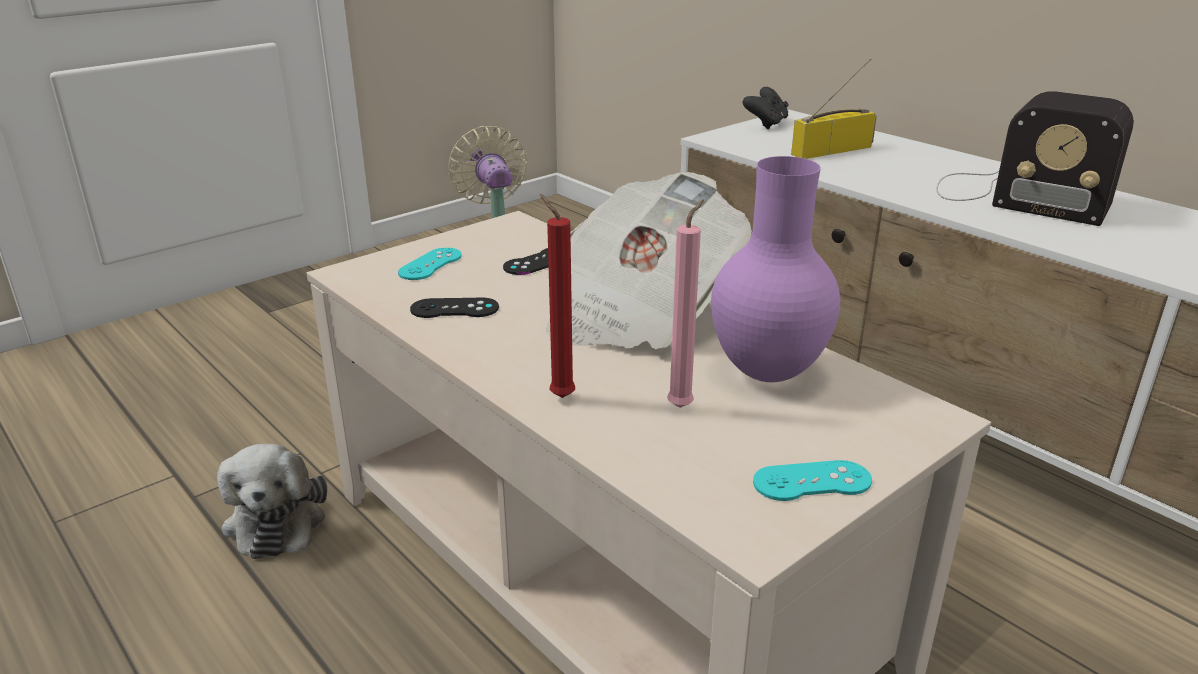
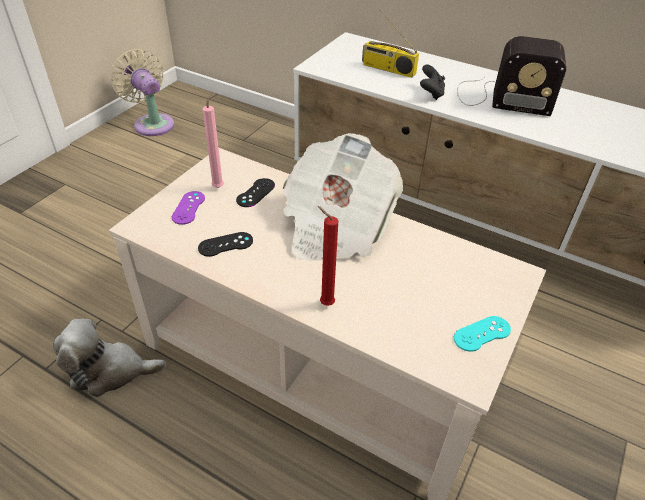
camera: 20 degrees left, 15 degrees up
plush toy [217,444,327,559] -> plush toy turned 120 degrees clockwise [53,319,167,397]
turquoise game controller [398,248,462,280] -> purple game controller [172,191,205,225]
pink candle [667,200,704,408] -> pink candle moved to [203,93,224,188]
purple vase [711,156,840,382] -> none
black game controller [743,87,789,129] -> black game controller moved to [420,64,445,100]
radio [791,59,877,159] -> radio turned 105 degrees counterclockwise [362,10,419,78]

